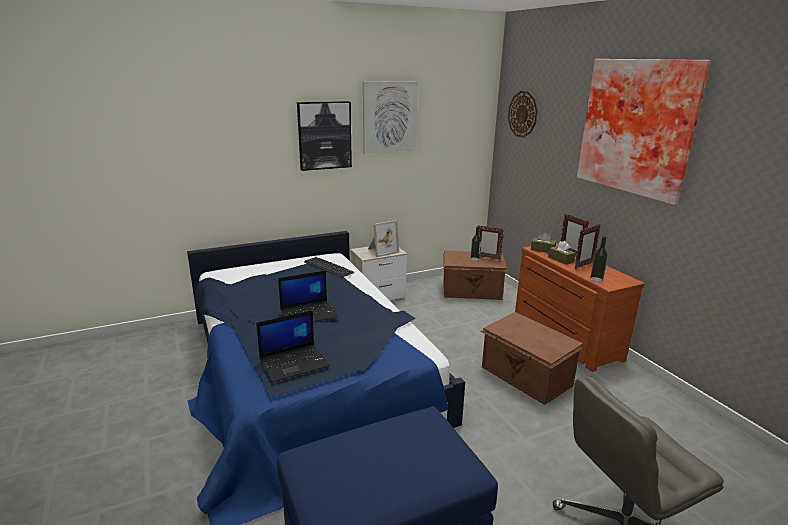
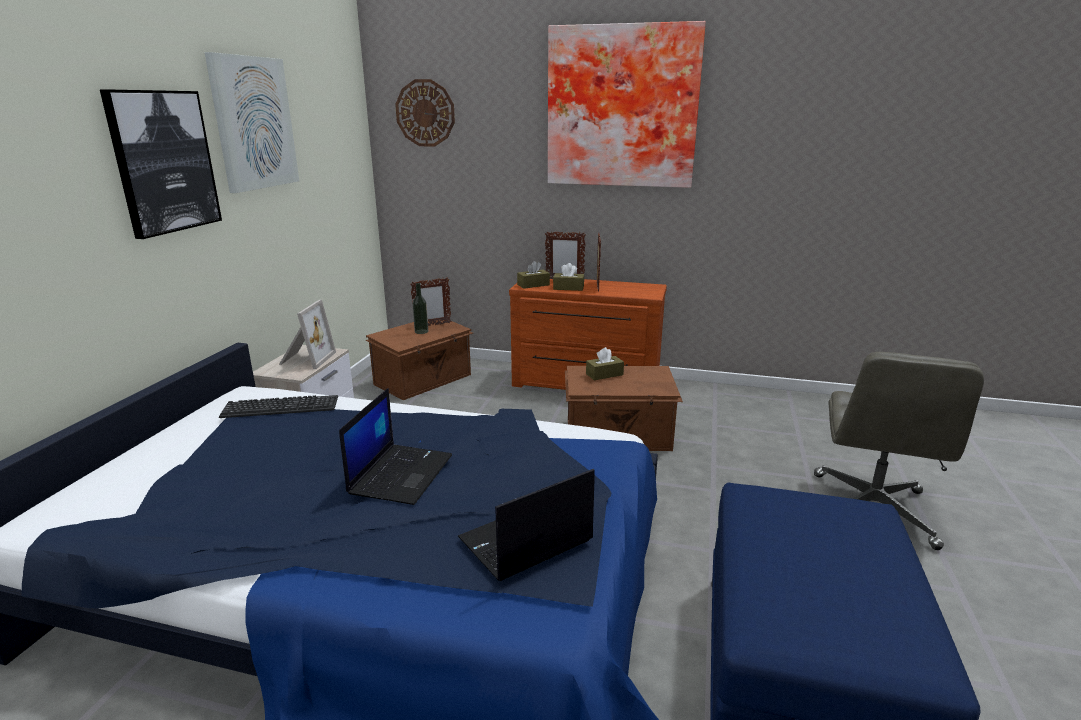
camera: 50 degrees left, 0 degrees up
laptop [256,310,330,383] -> laptop turned 135 degrees counterclockwise [458,469,595,581]
bottle [590,237,608,282] -> none
none -> brown tissue box [586,347,624,380]

